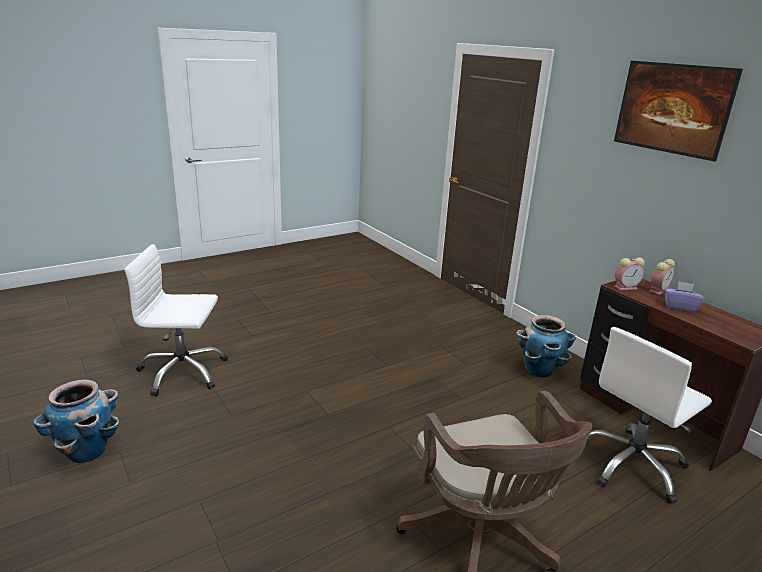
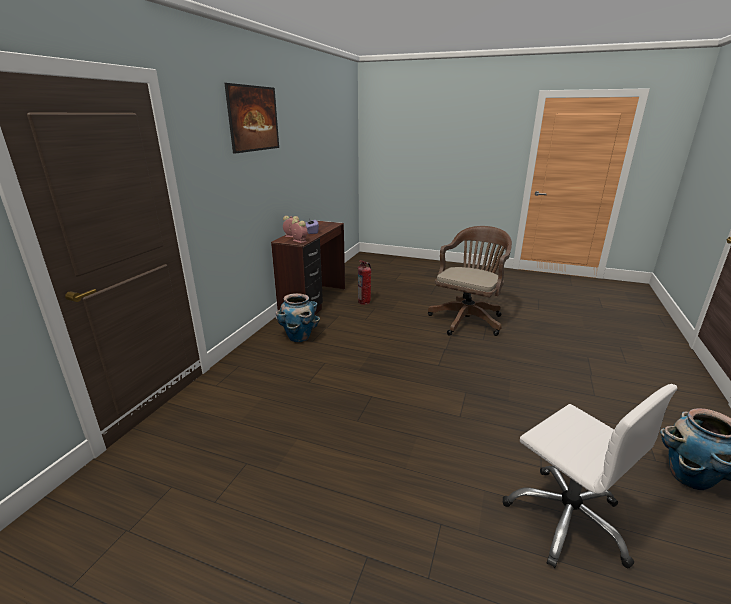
camera: 125 degrees left, 0 degrees up
white office chair [587,327,712,504] -> fire extinguisher [358,261,371,305]

